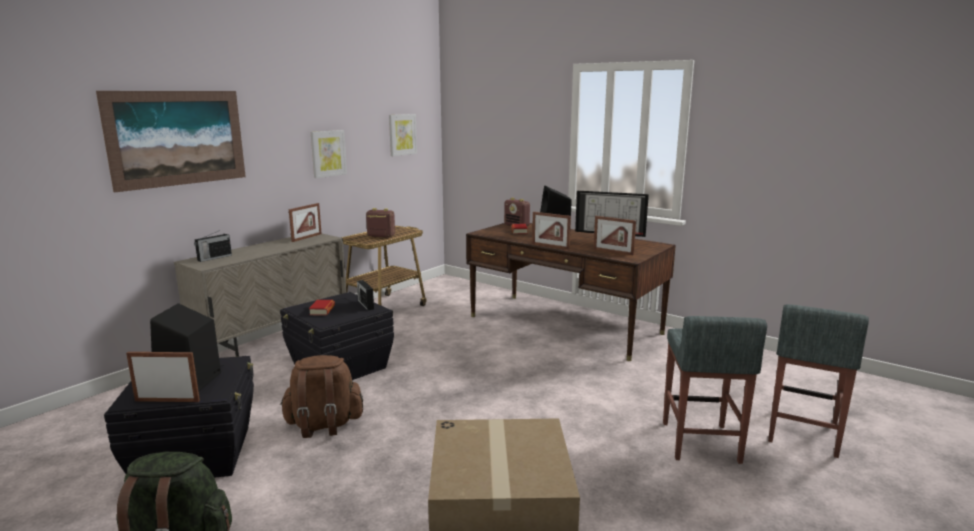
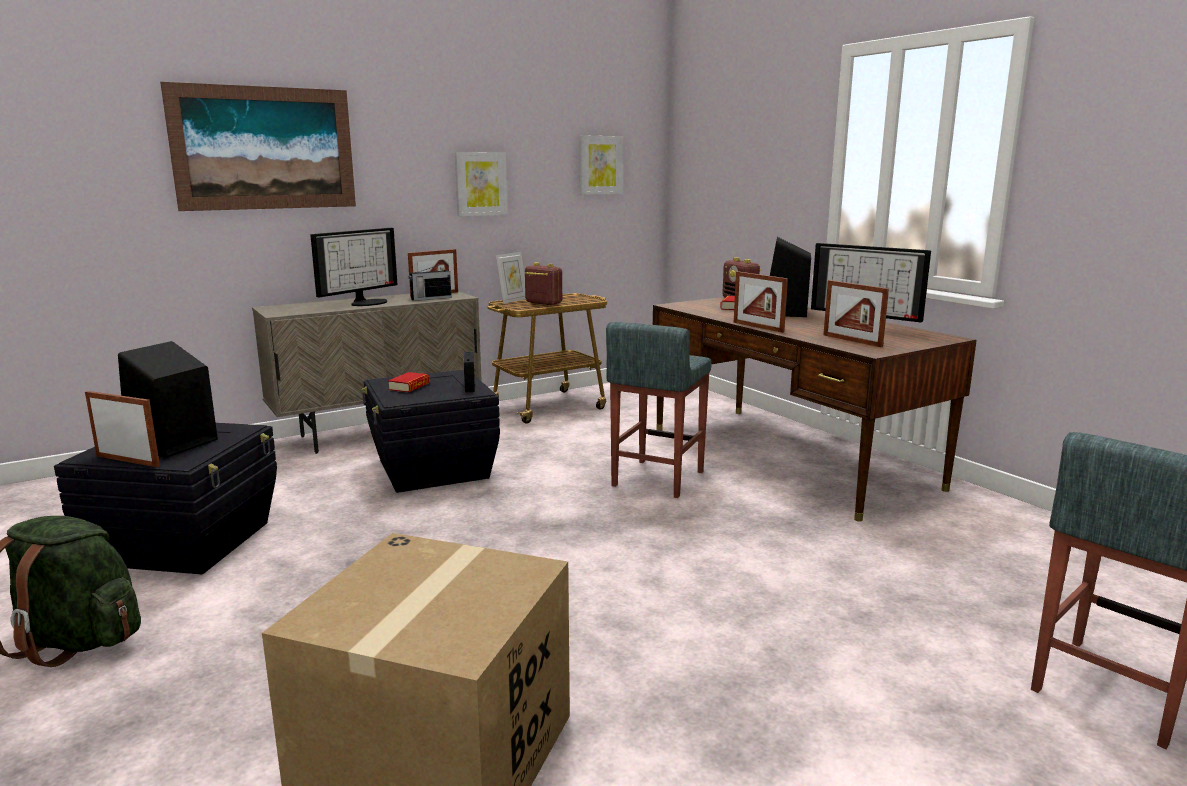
camera: 20 degrees right, 0 degrees up
radio [194,230,232,262] -> radio moved to [409,265,451,301]
brown backpack [280,355,363,438] -> none
grey stool [663,316,767,464] -> grey stool moved to [606,322,712,498]
none -> monitor [310,228,397,306]
none -> picture frame [496,252,526,304]

